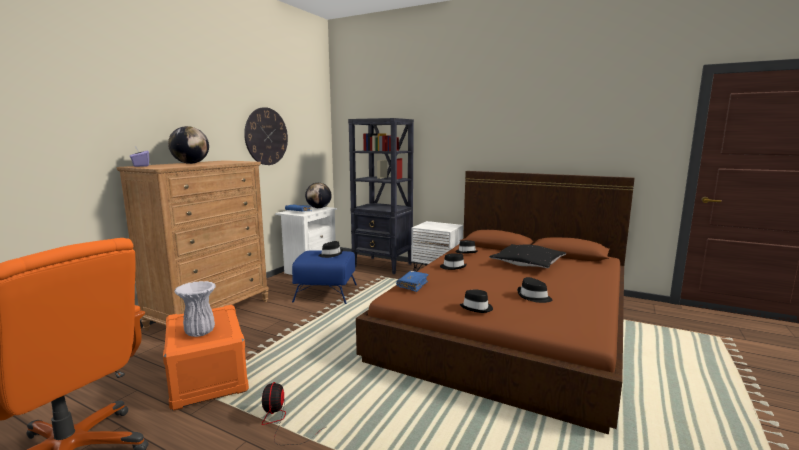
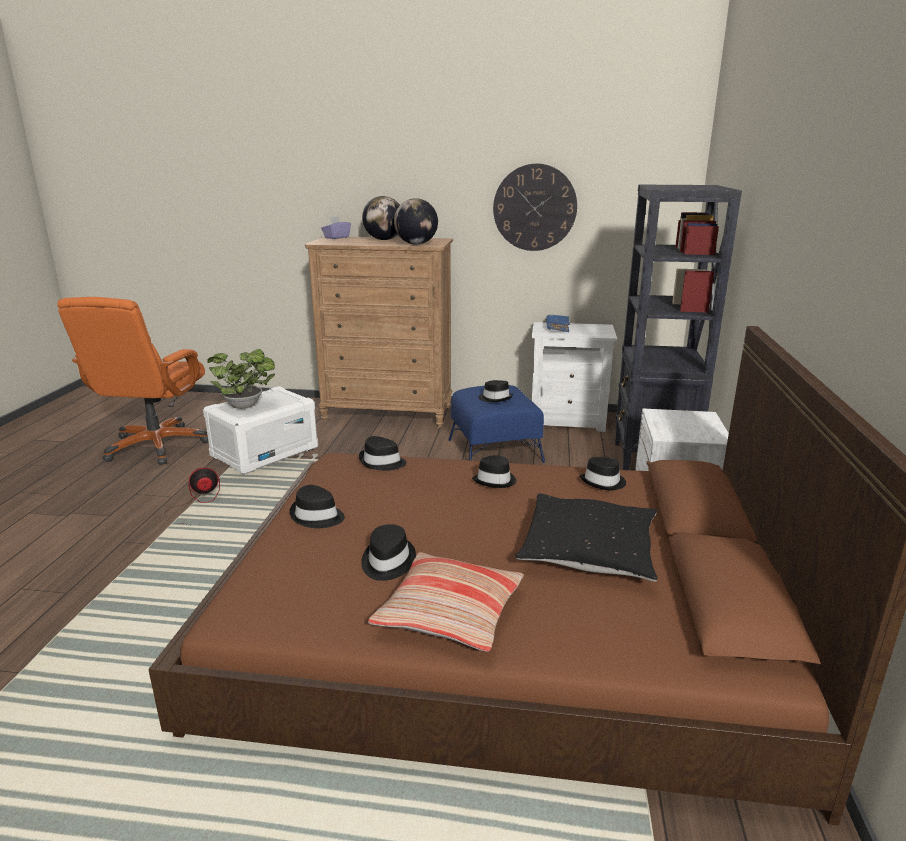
camera: 70 degrees right, 10 degrees up
orange storage box [163,305,249,411] -> white storage box [203,386,318,475]
white vase [175,281,216,337] -> potted plant [207,349,275,409]
globe [305,183,332,208] -> globe moved to [394,198,438,245]
blue book [396,271,429,292] -> black hat [359,436,406,471]
none -> pillow [368,552,524,652]

